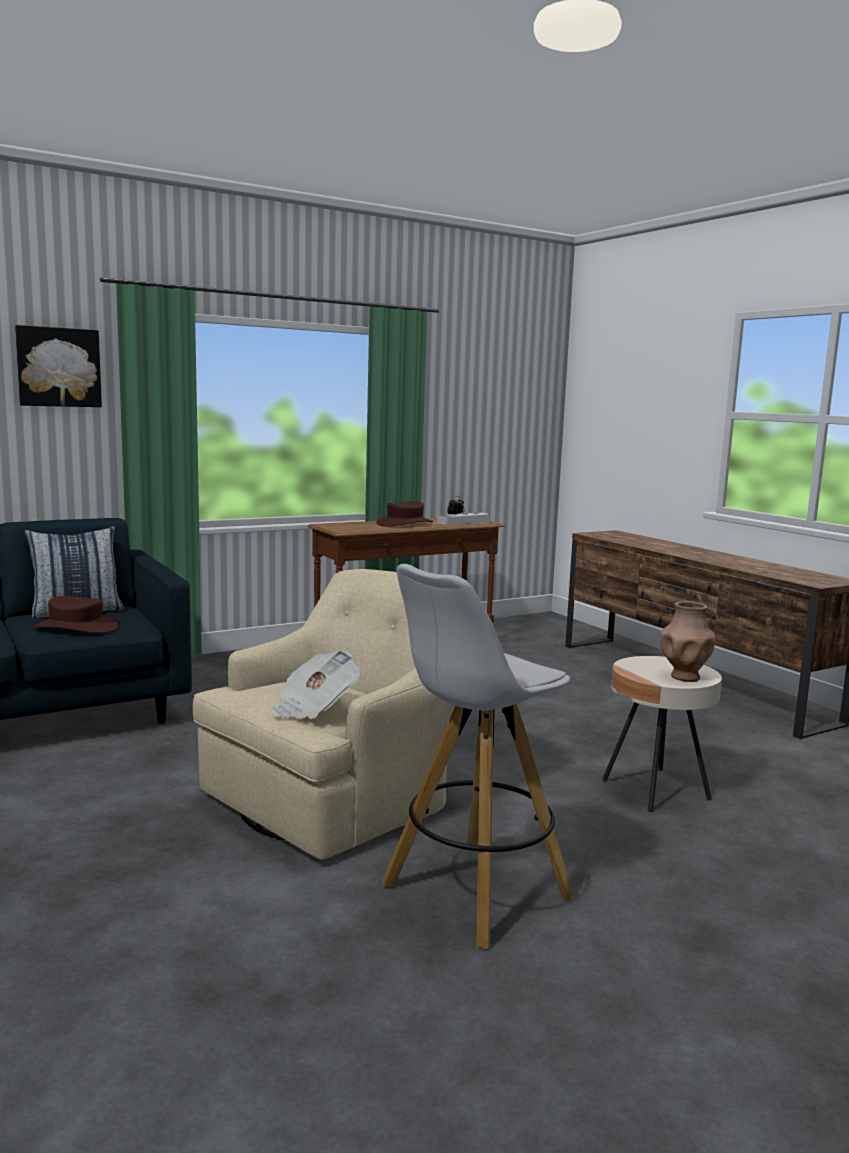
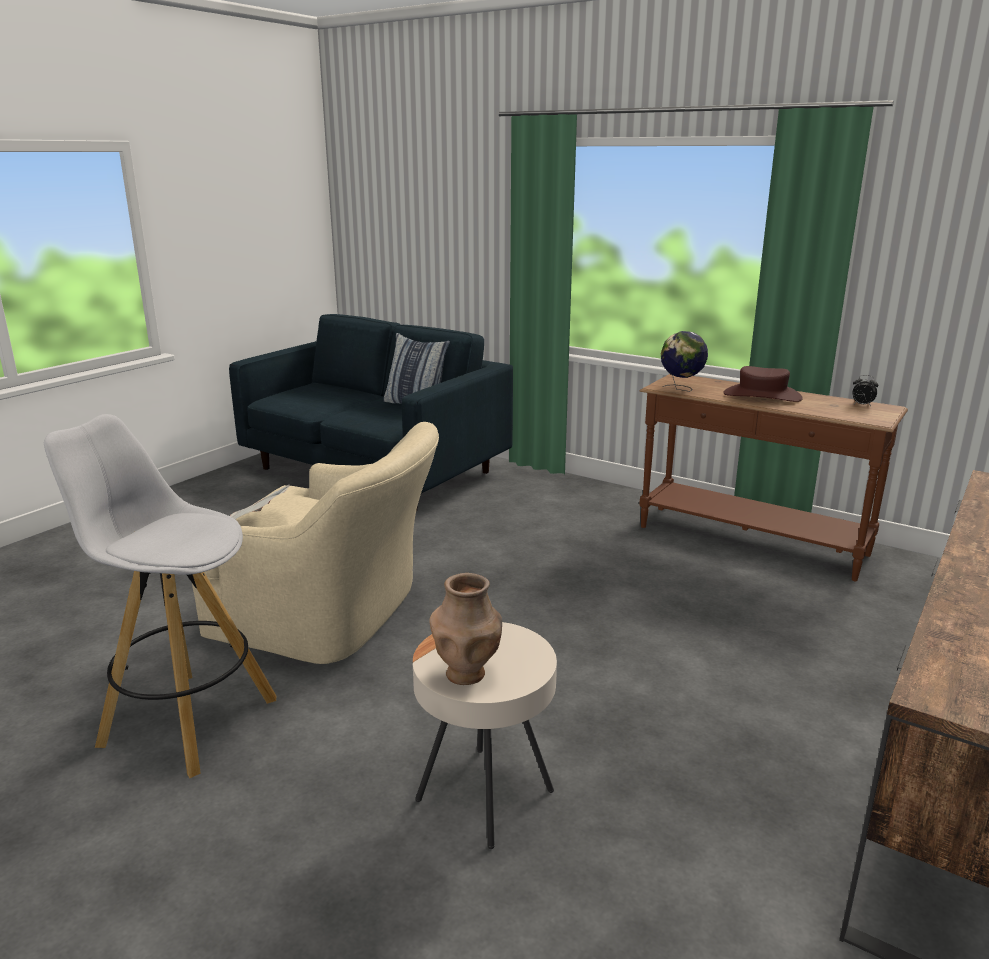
camera: 65 degrees right, 10 degrees up
picture [15,325,102,407] -> none
brown hat [33,596,118,633] -> none
grey tray [437,513,489,525] -> none
none -> globe [661,331,708,392]

